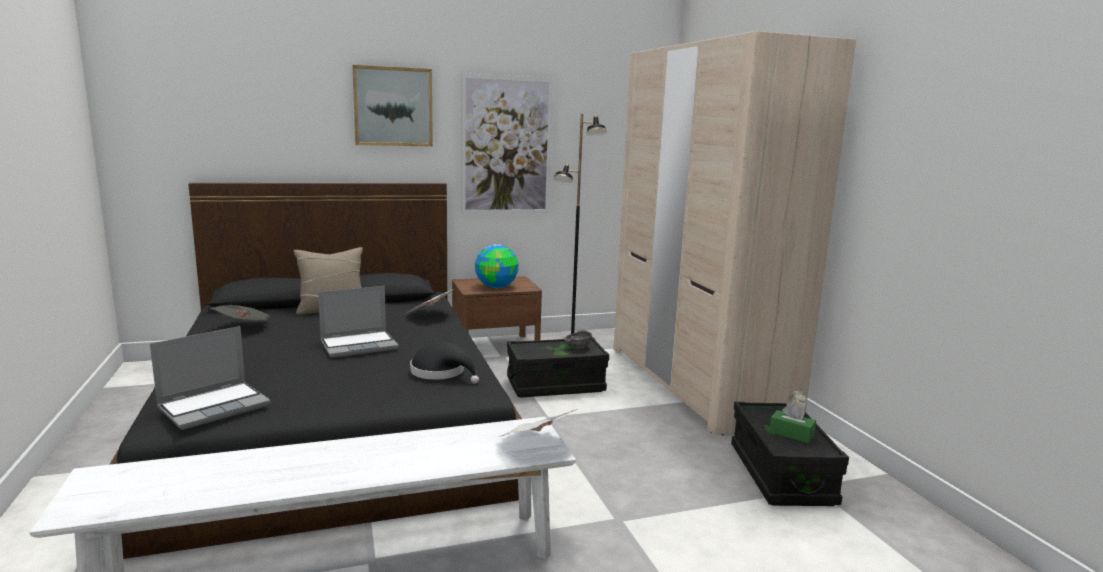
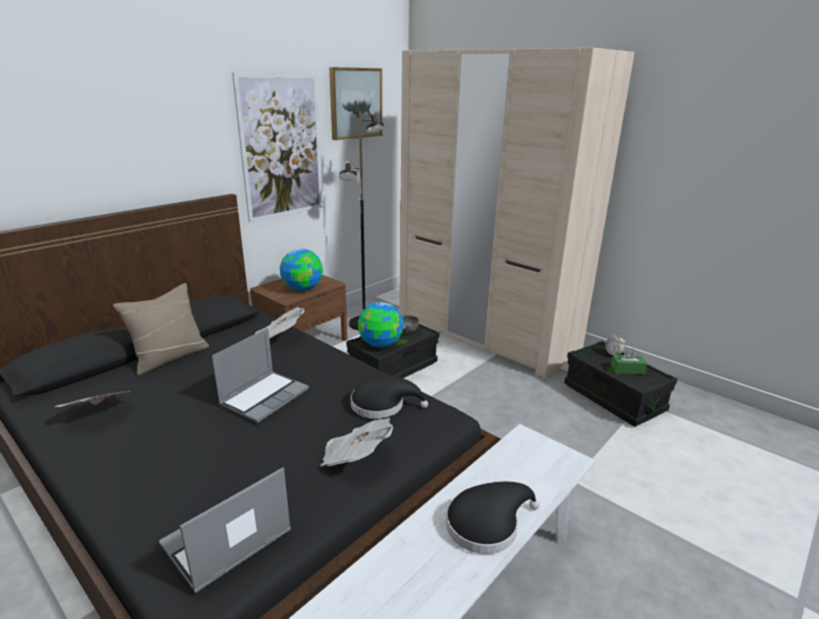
camera: 30 degrees left, 10 degrees up
laptop [150,326,271,430] -> laptop turned 150 degrees counterclockwise [159,467,291,593]
picture [352,65,433,146] -> picture moved to [329,67,382,140]
newspaper [495,409,578,438] -> newspaper moved to [320,418,393,467]
none -> globe [358,302,403,347]
none -> black hat [446,482,540,554]

